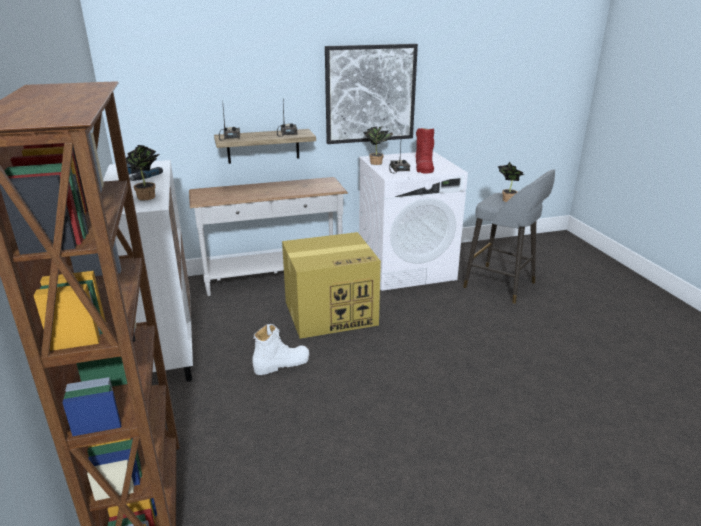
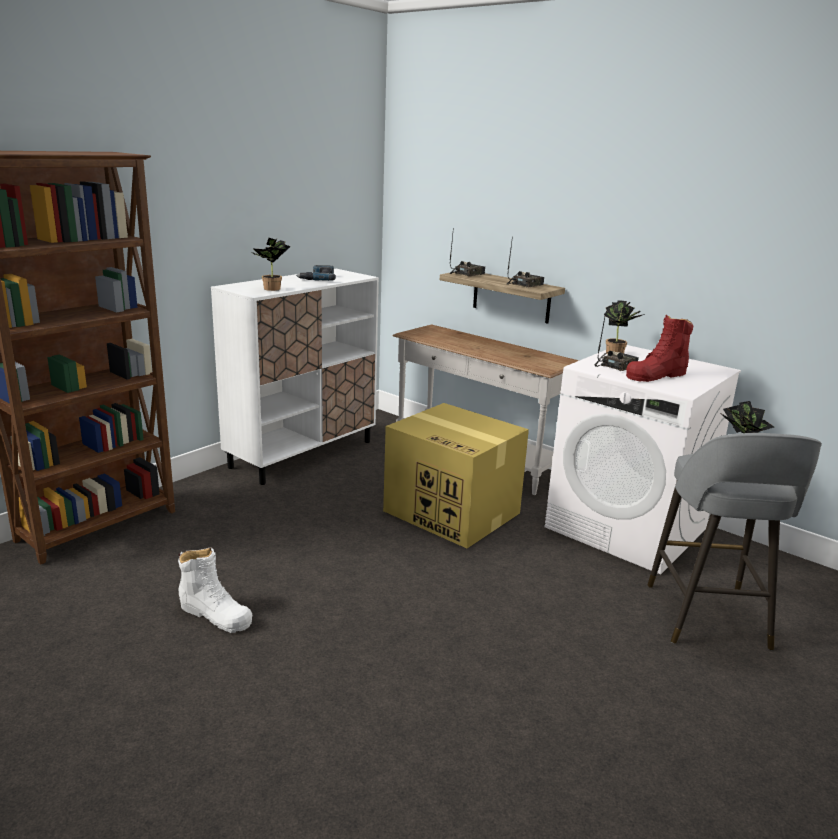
camera: 55 degrees right, 5 degrees down
white boot [252,324,309,375] -> white boot moved to [178,547,252,633]
picture [325,44,418,144] -> none

